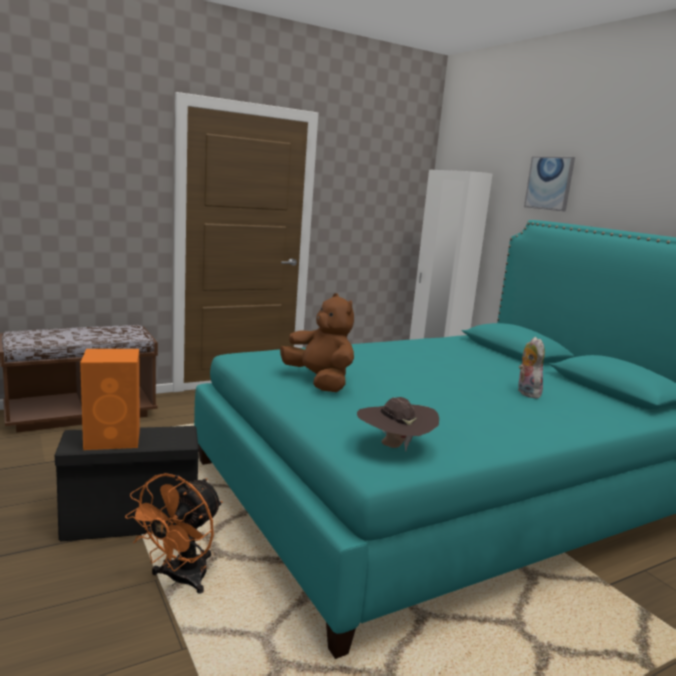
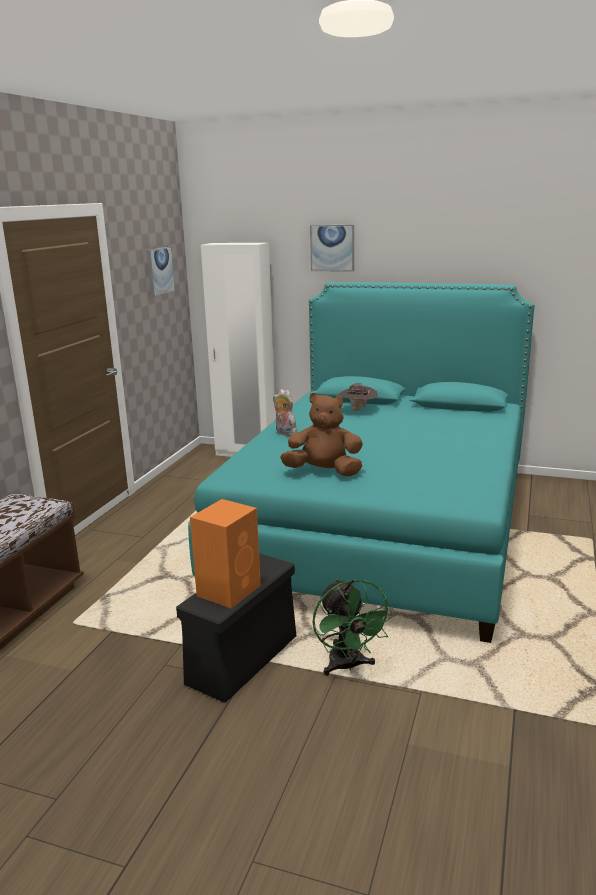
camera: 40 degrees left, 5 degrees up
orange fan [125,473,223,594] -> green fan [313,579,394,676]
brown hat [357,397,439,451] -> brown hat moved to [338,383,378,411]
plush toy [518,337,545,399] -> plush toy moved to [273,389,297,436]
none -> picture [147,247,175,297]

